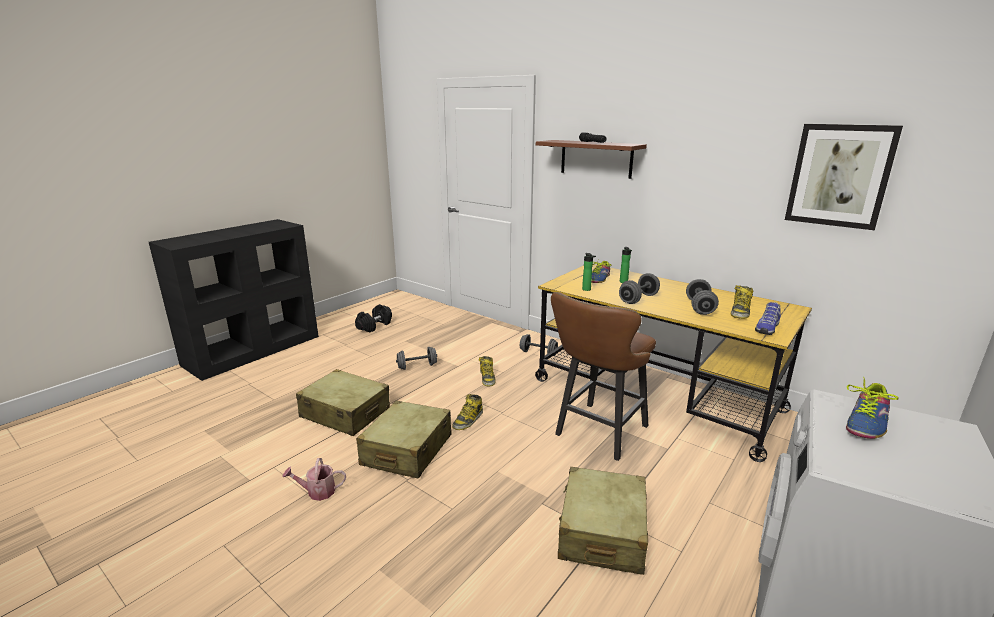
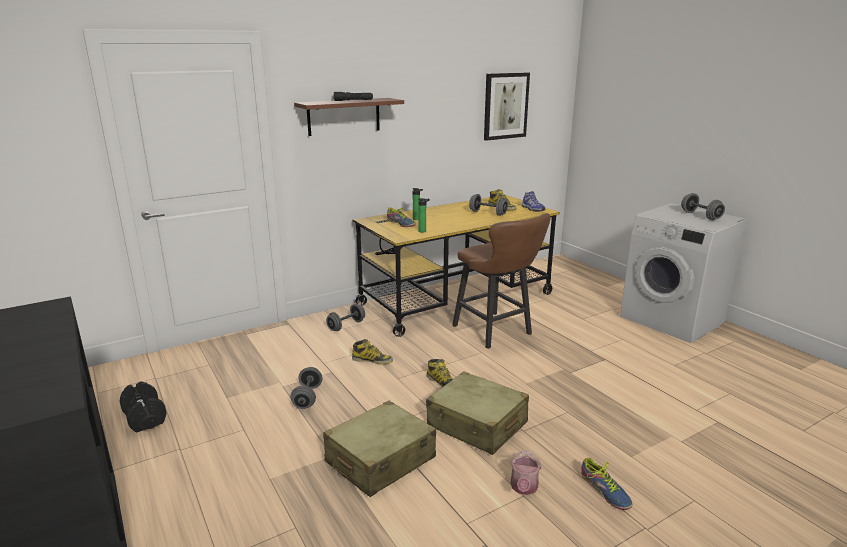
camera: 70 degrees left, 0 degrees up
beige suitcase [558,467,648,575] -> none
grey dumbbell [619,273,660,304] -> grey dumbbell moved to [681,193,725,220]
shoe [846,377,898,439] -> shoe moved to [581,458,633,510]

